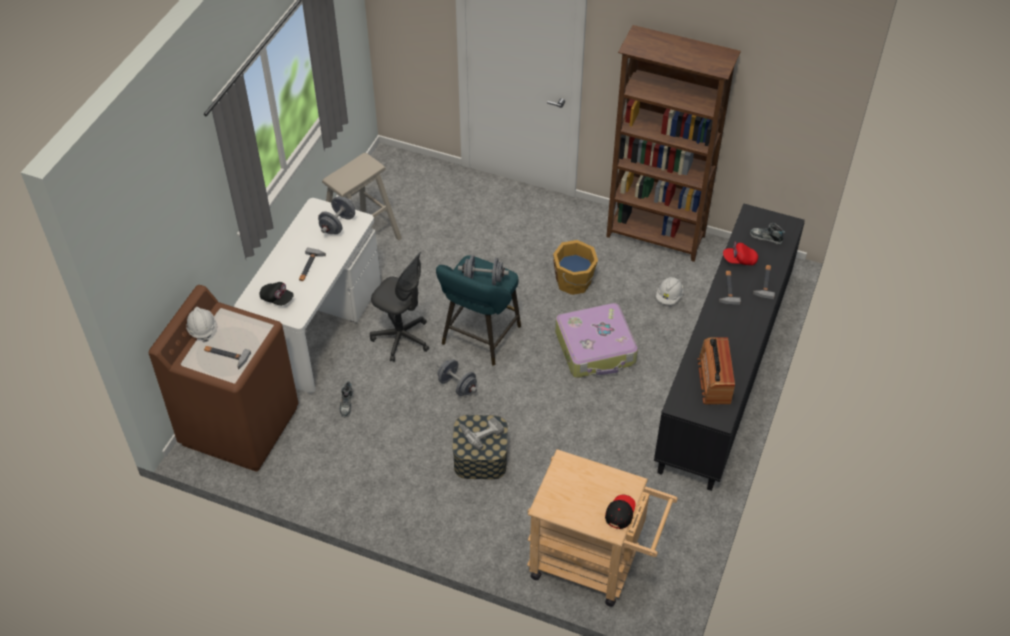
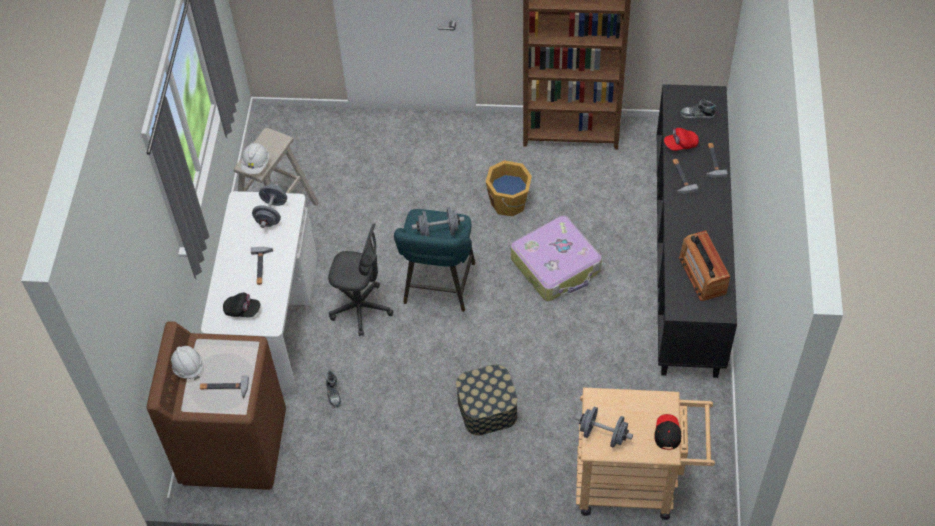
camera: 15 degrees left, 5 degrees up
grey dumbbell [437,359,477,396] -> grey dumbbell moved to [575,407,633,448]
power drill [459,418,504,450] -> none
white hard hat [656,277,684,305] -> white hard hat moved to [241,143,269,174]

